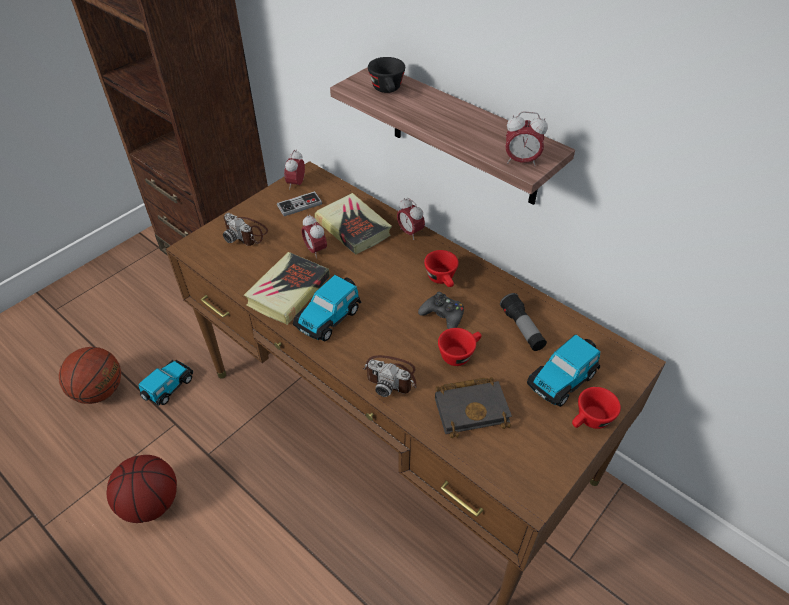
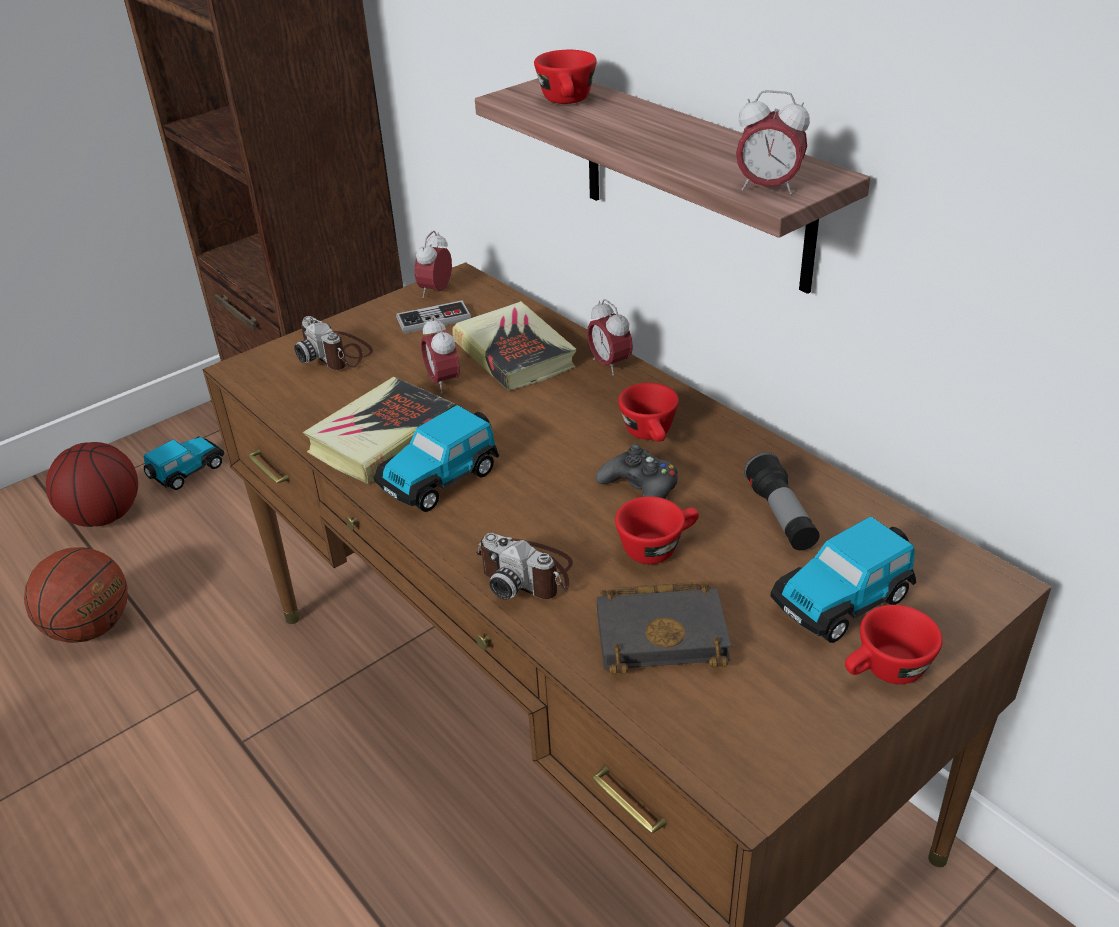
camera: 10 degrees right, 10 degrees down
basketball [107,455,177,523] -> basketball moved to [46,442,138,527]
toy car [138,360,193,406] -> toy car moved to [144,436,225,490]
black cup [368,57,405,93] -> red cup [534,50,597,104]

